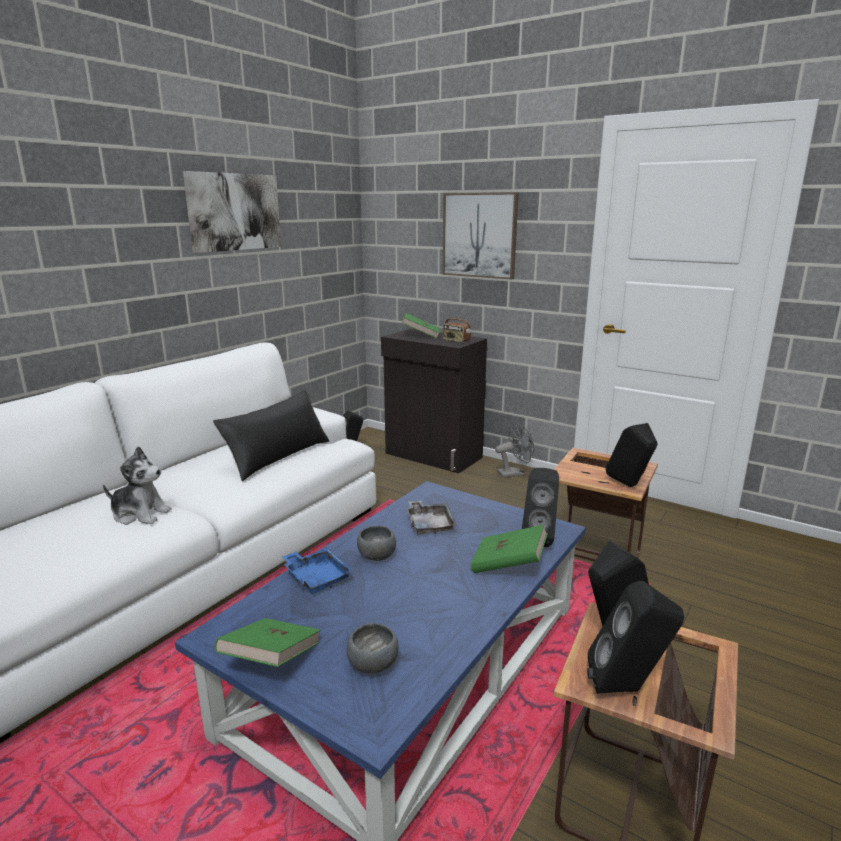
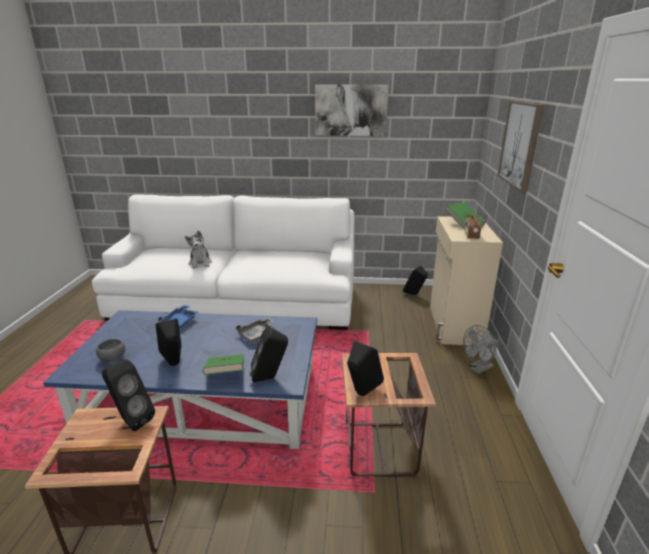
camera: 60 degrees right, 5 degrees up
black pillow [213,389,329,481] -> none
green book [215,618,321,667] -> none
grey bowl [357,526,396,561] -> none
black cabinet [381,329,487,474] -> beige cabinet [430,216,503,345]
grey fan [495,423,534,478] -> grey fan turned 105 degrees clockwise [463,325,498,374]
black speaker [587,581,684,694] -> black speaker moved to [156,319,181,366]

